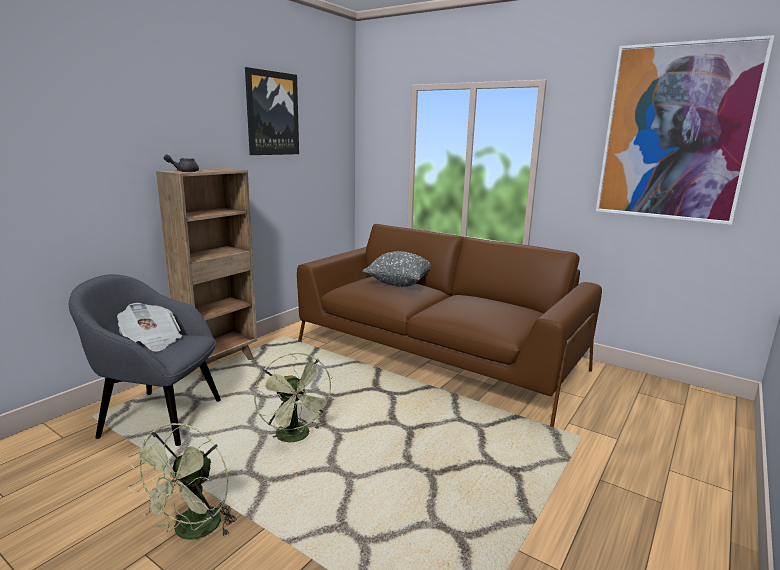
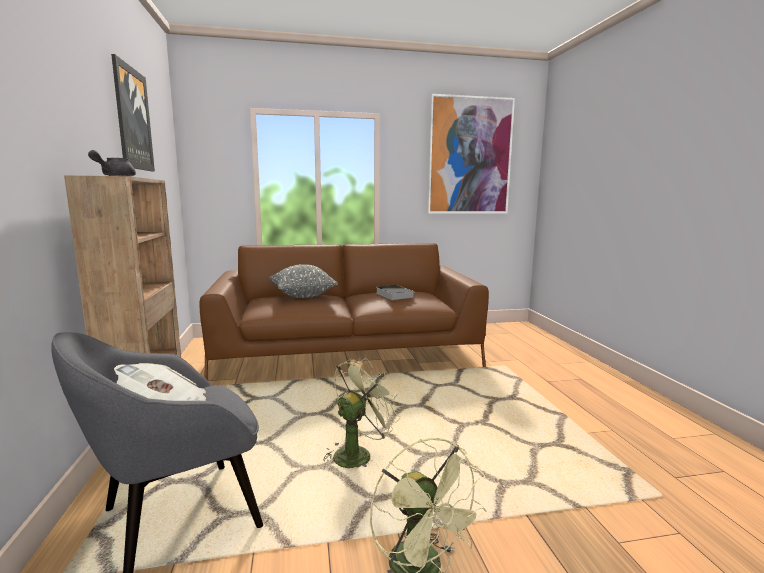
camera: 45 degrees left, 5 degrees down
green fan [254,353,334,442] -> green fan turned 60 degrees counterclockwise [324,358,400,468]
none -> book [376,285,414,300]

